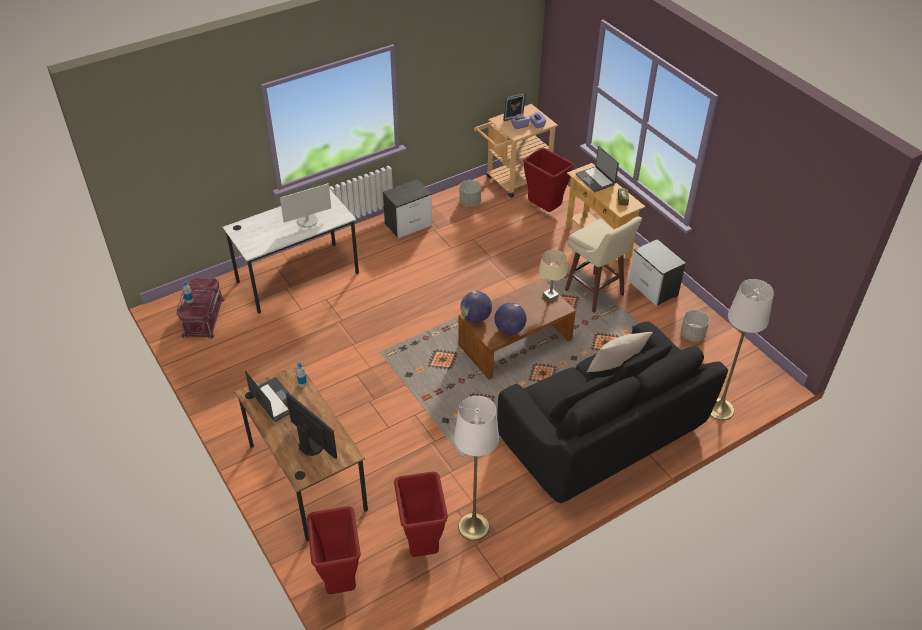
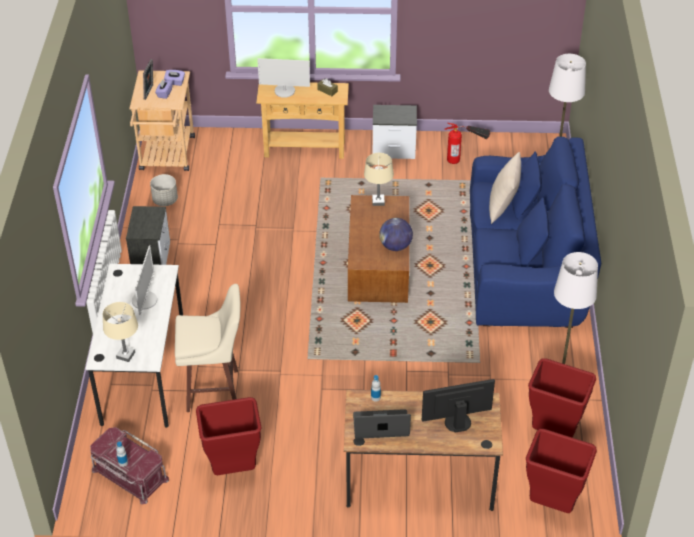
camera: 55 degrees left, 0 degrees up
globe [460,291,492,323] -> none
black sofa [497,321,728,503] -> blue sofa [470,137,601,328]
red trash can [523,148,574,212] -> red trash can moved to [196,397,262,475]
beige stool [565,216,642,312] -> beige stool moved to [175,284,241,412]
laptop [576,146,619,192] -> monitor [257,58,310,98]
grey planter [681,310,710,342] -> fire extinguisher [445,123,490,164]
none -> beige table lamp [103,302,138,362]

